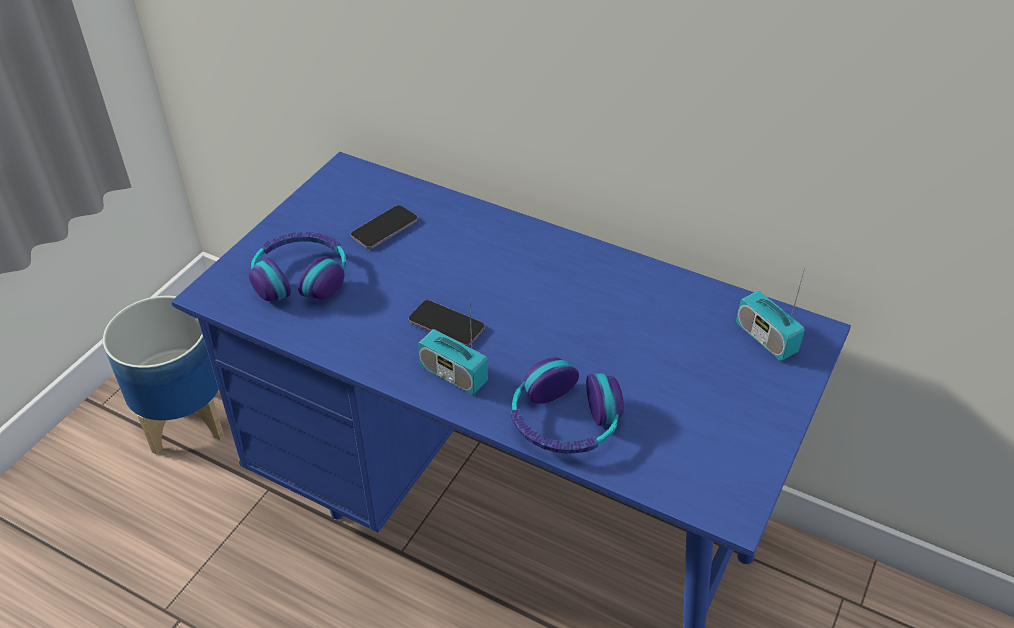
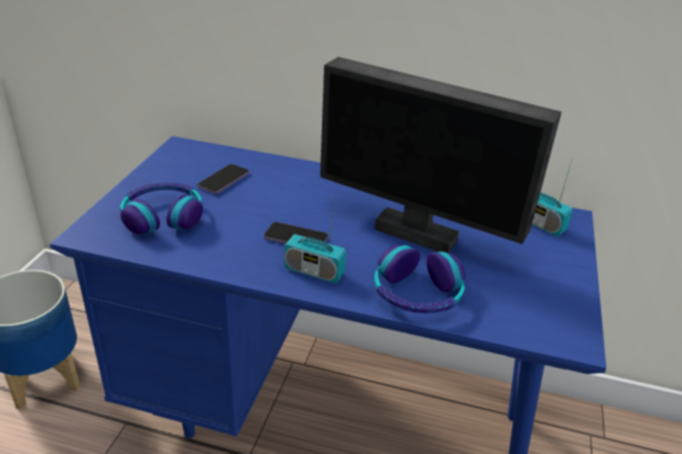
camera: 15 degrees left, 10 degrees down
none -> monitor [320,57,562,253]

